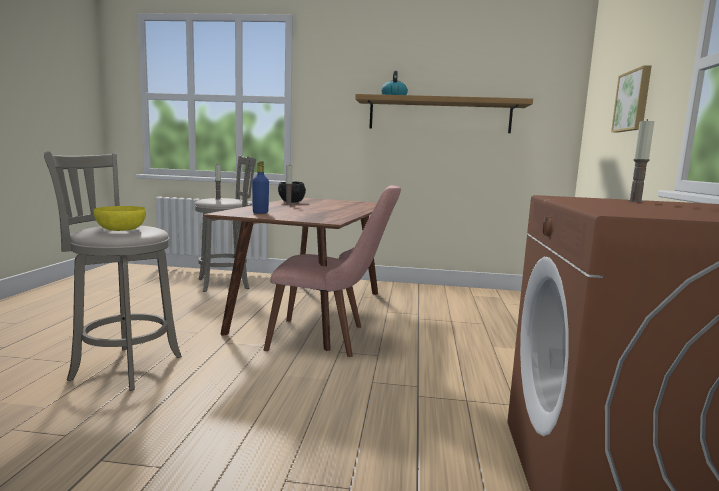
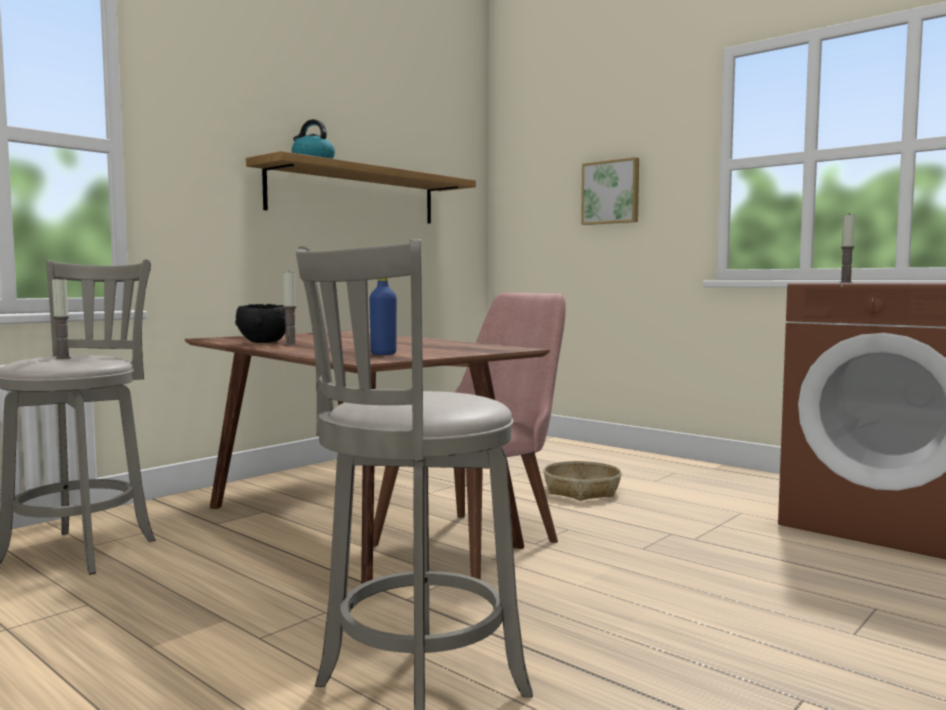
camera: 55 degrees left, 5 degrees down
yellow bowl [93,206,146,231] -> none
none -> basket [543,461,622,501]

